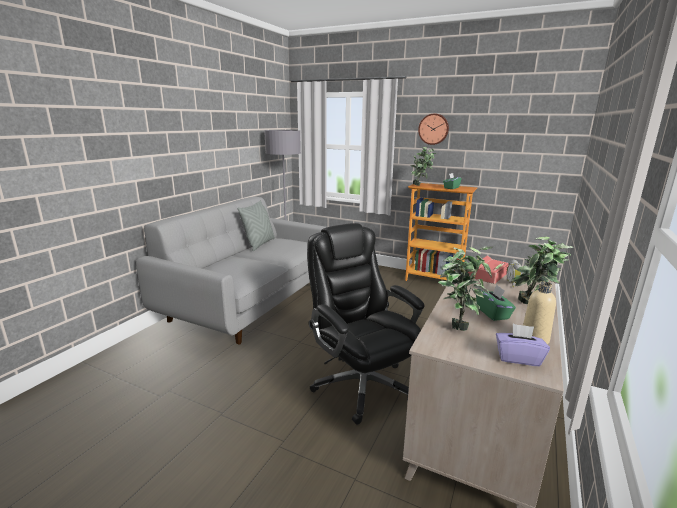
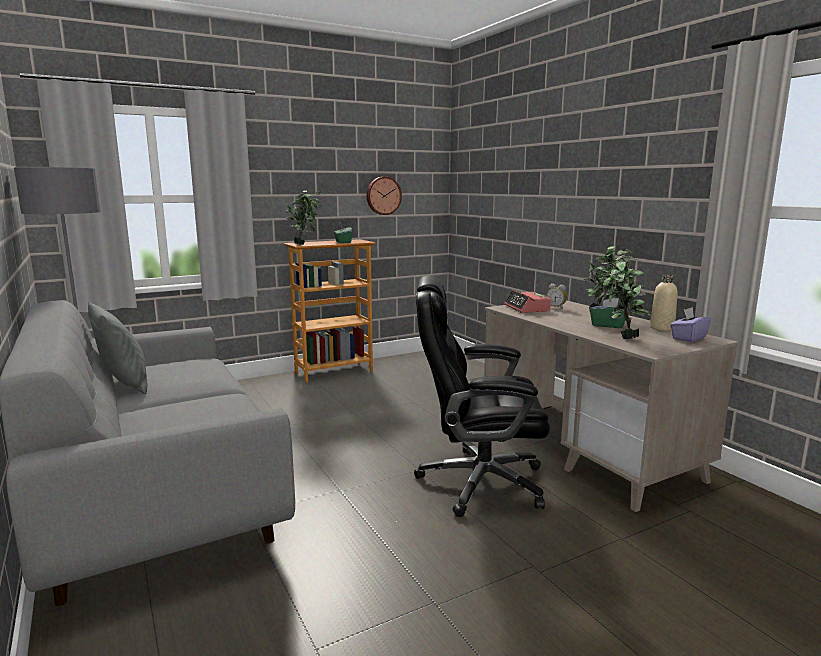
camera: 55 degrees left, 5 degrees down
wall clock [418,114,449,145] -> wall clock moved to [366,177,402,215]

